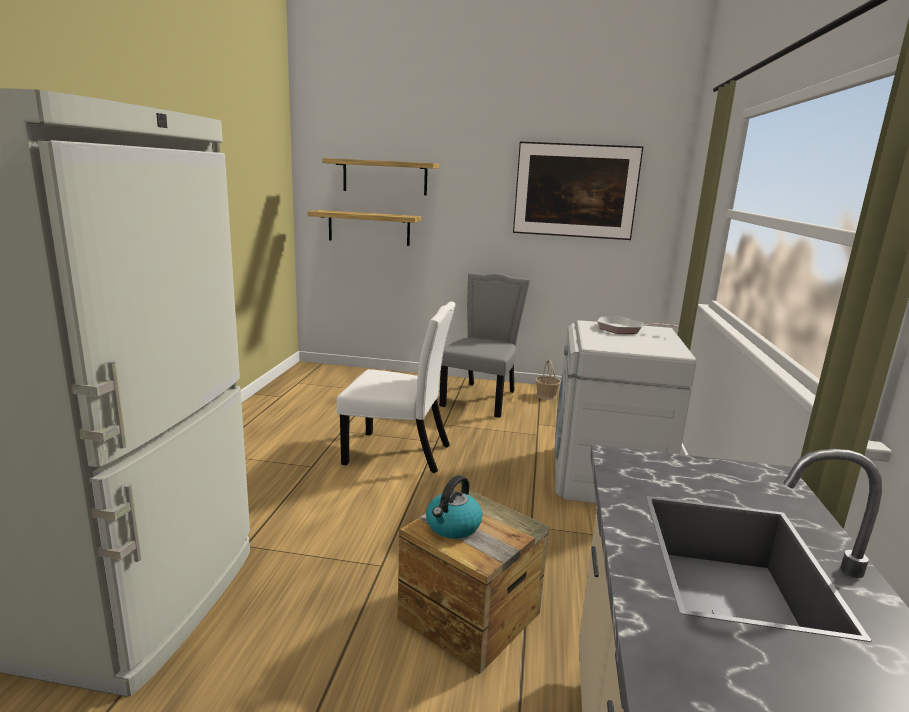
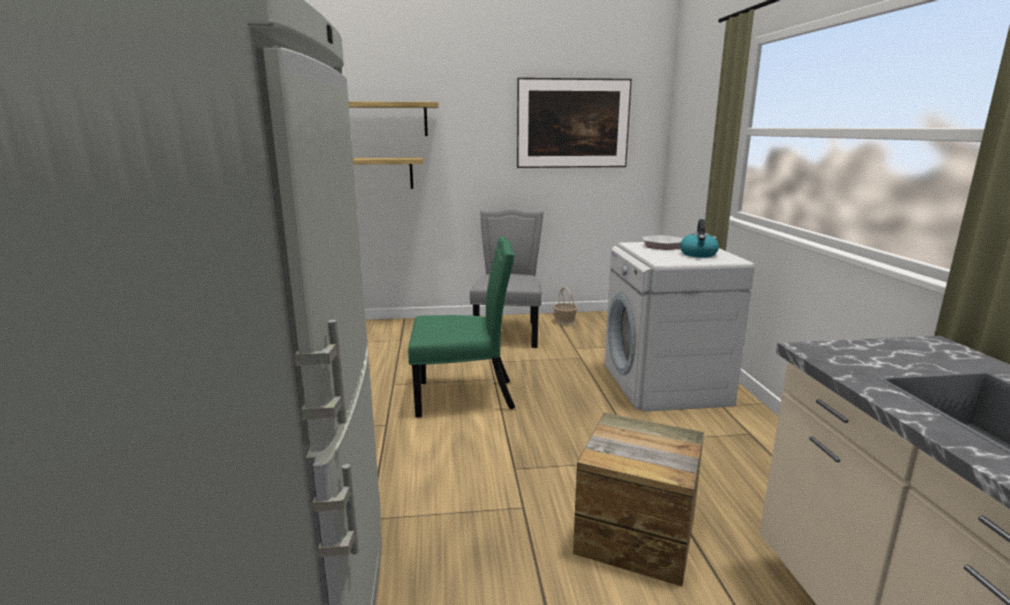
camera: 15 degrees left, 0 degrees up
white chair [337,302,456,473] -> green chair [408,236,515,418]
kettle [426,475,482,539] -> kettle moved to [680,219,719,258]

